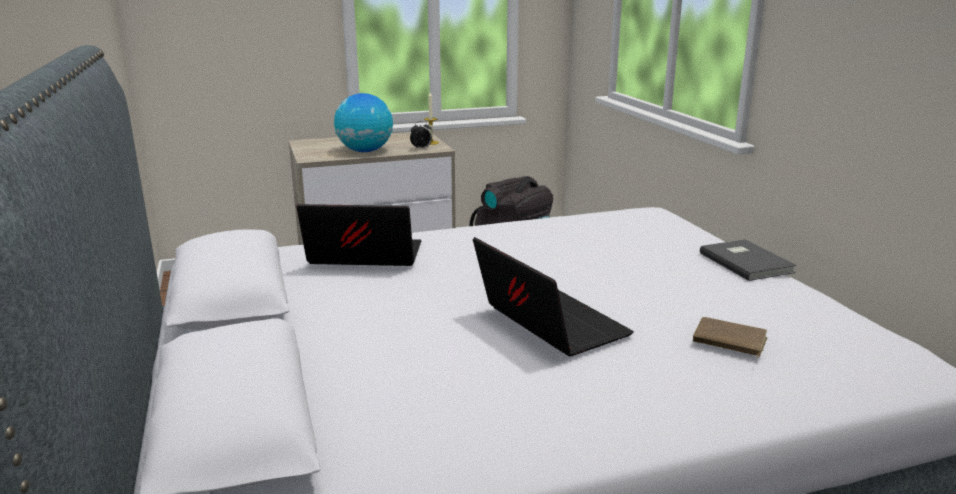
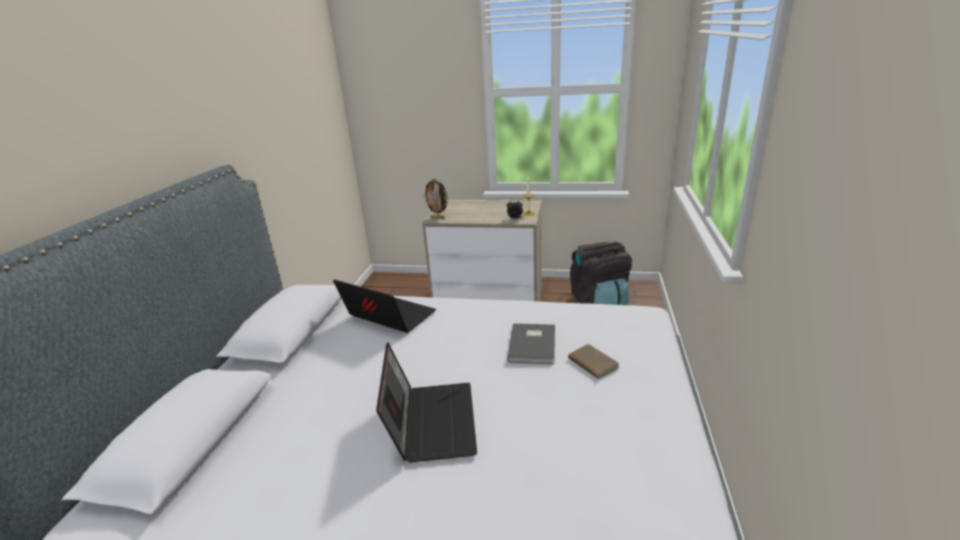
camera: 30 degrees right, 5 degrees up
globe [334,93,393,152] -> none
brown book [693,317,768,358] -> brown book moved to [568,344,619,380]
grey book [700,239,797,281] -> grey book moved to [507,323,555,364]
none -> picture frame [423,178,448,219]

